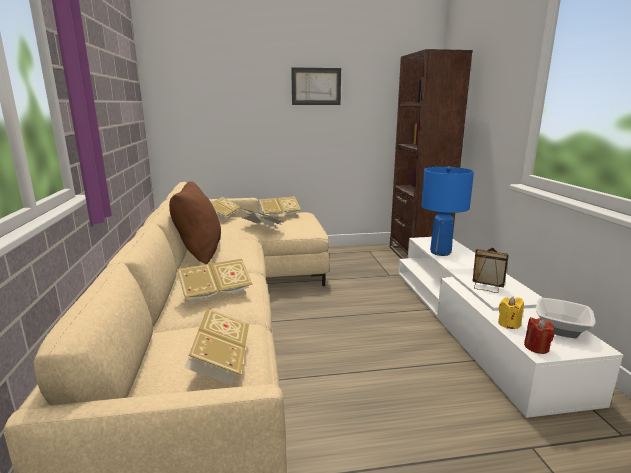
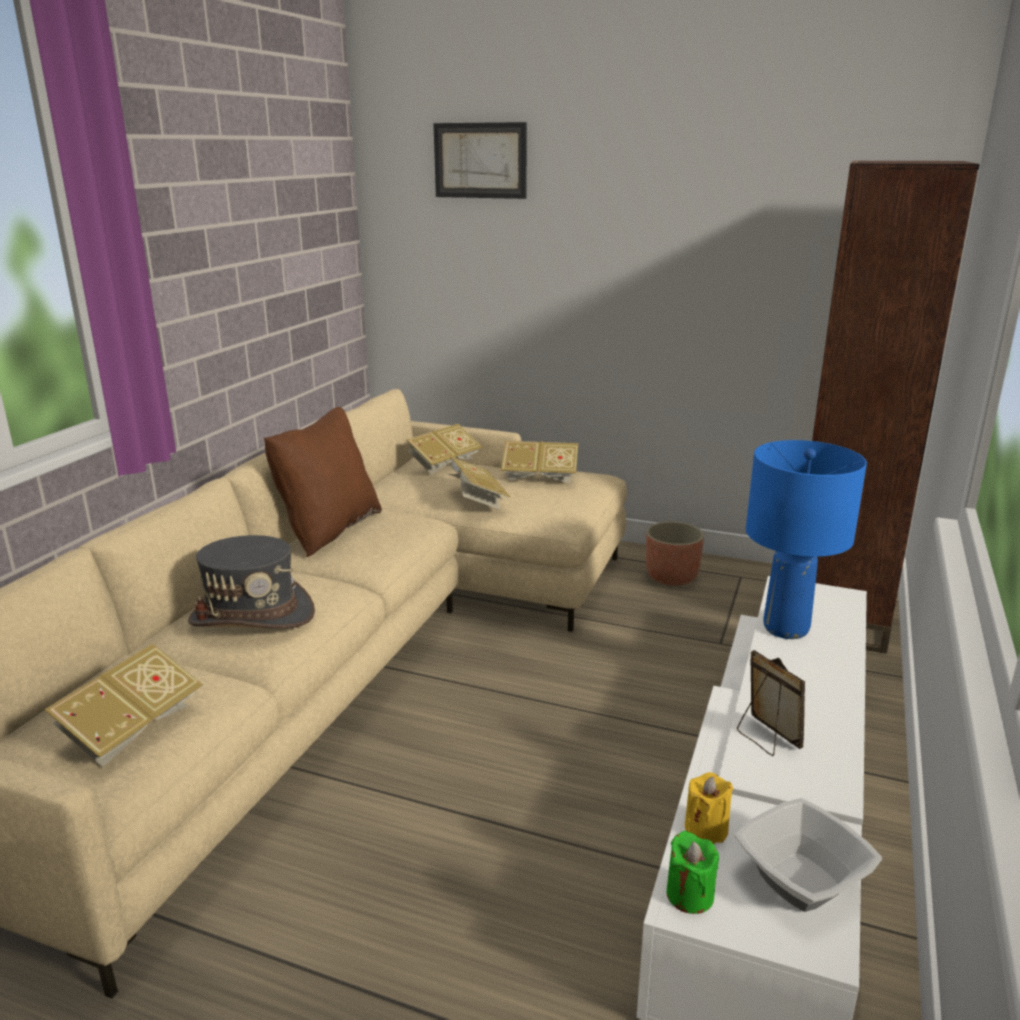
camera: 30 degrees right, 5 degrees up
book [177,259,253,305] -> grey hat [188,535,315,628]
picture [291,67,341,105] -> picture moved to [433,122,527,199]
red candle [524,317,554,354] -> green candle [667,830,719,914]
none -> planter [646,522,704,586]

